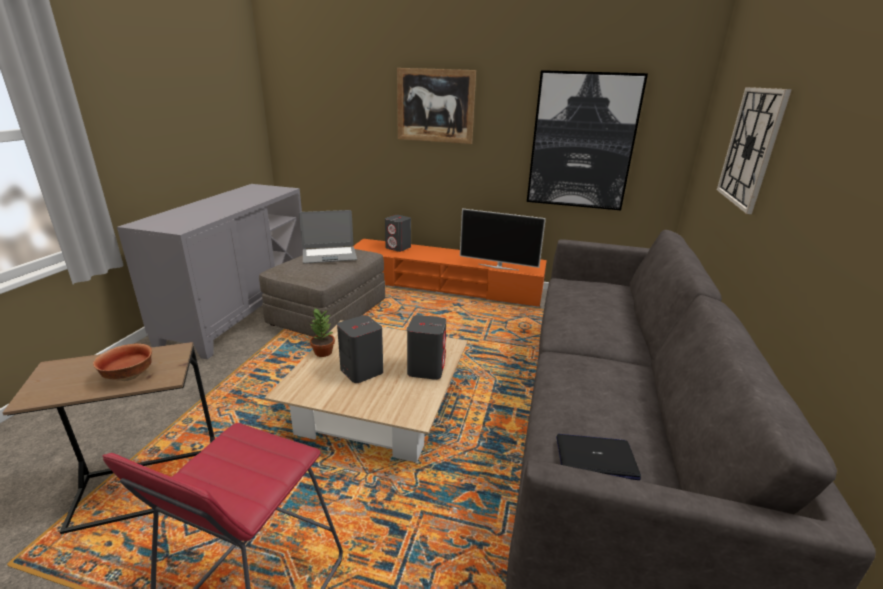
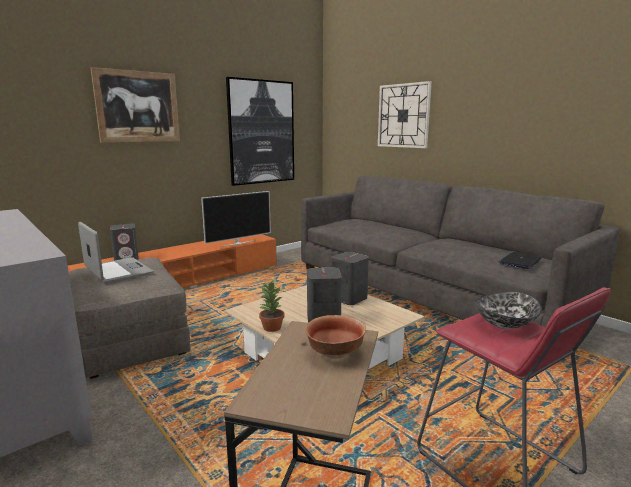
camera: 55 degrees left, 10 degrees down
laptop [299,210,357,264] -> laptop turned 60 degrees counterclockwise [78,222,153,284]
none -> bowl [474,292,542,329]

